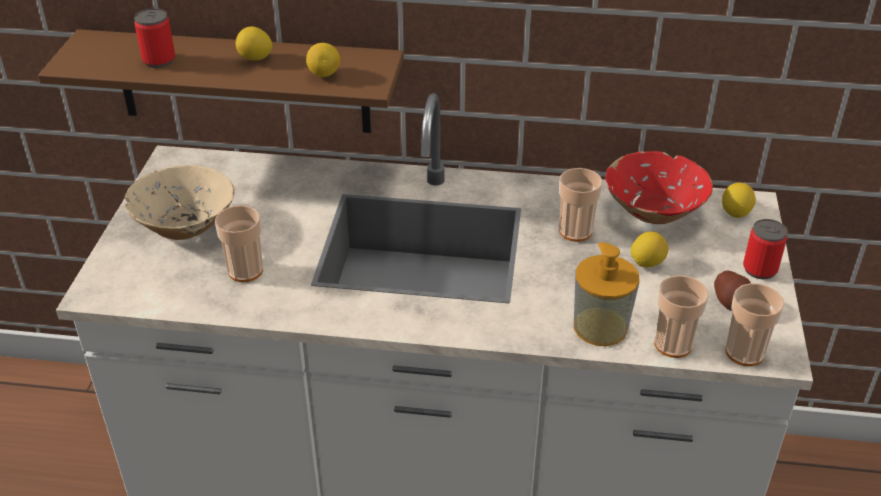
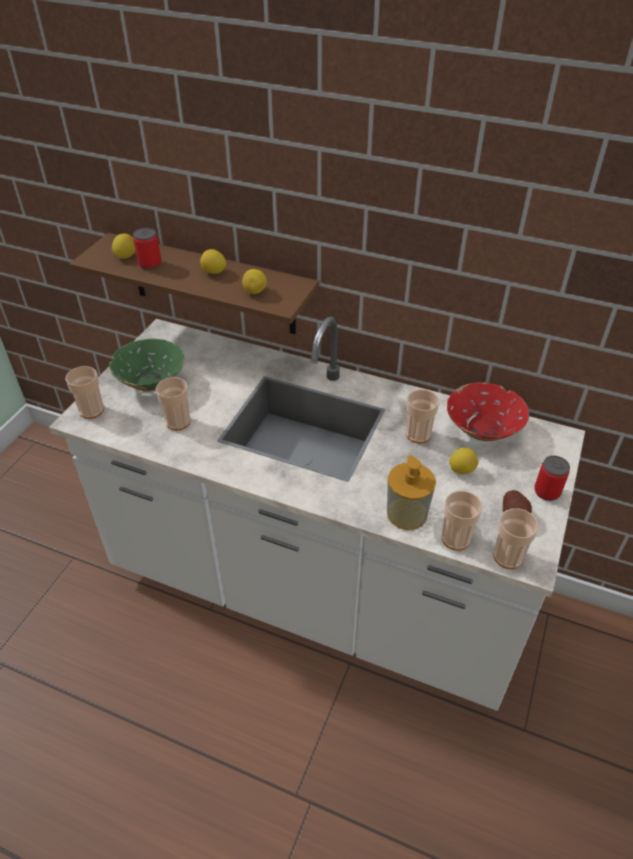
camera: 15 degrees right, 5 degrees up
beige bowl [125,165,235,240] -> green bowl [109,339,185,392]
lemon [722,183,756,218] -> lemon moved to [112,233,136,259]
none -> cup [65,366,104,419]

